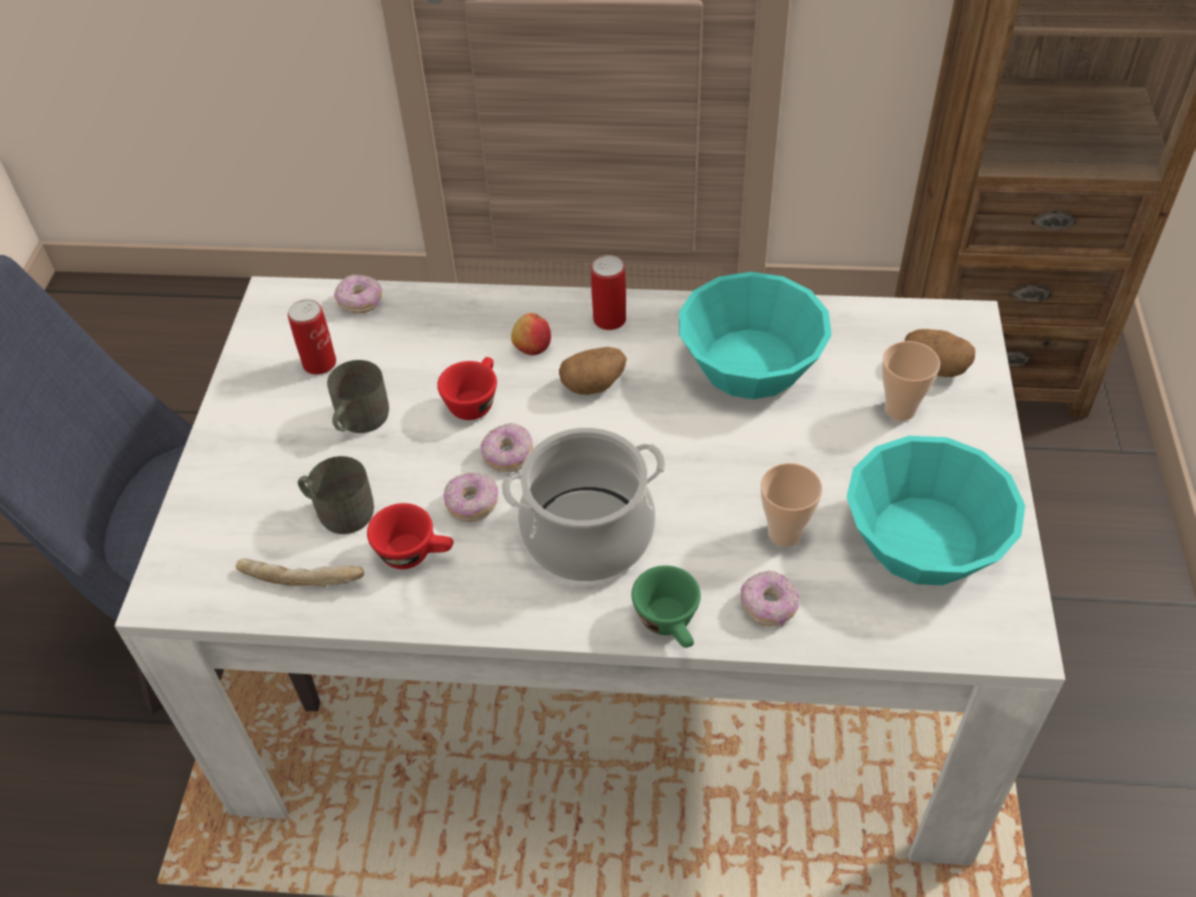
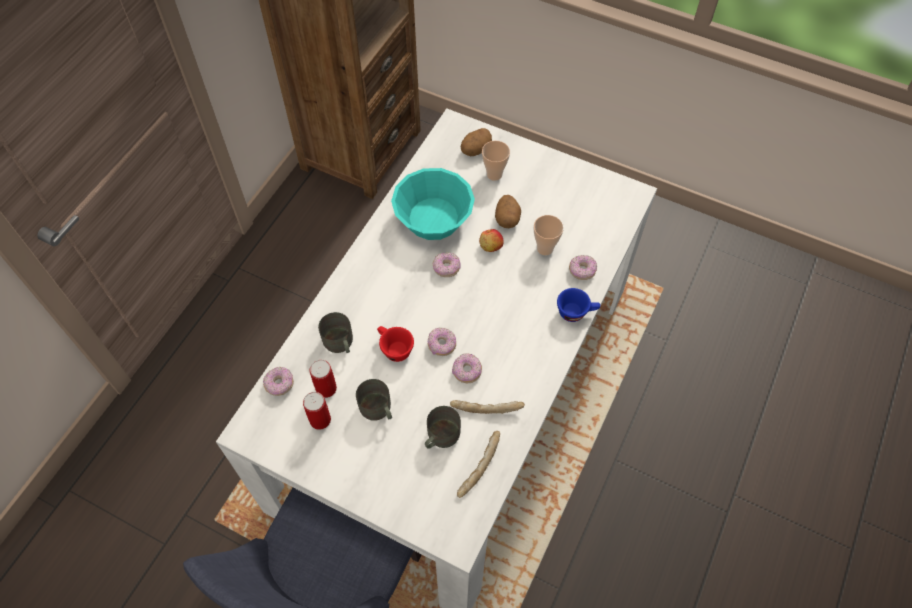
camera: 70 degrees left, 10 degrees up
red cup [367,503,454,569] -> bread [450,400,525,414]
cooking pot [502,428,665,582] -> none
apple [511,313,551,355] -> apple moved to [479,229,504,252]
potato [559,347,627,395] -> potato moved to [495,195,521,228]
can [591,255,626,330] -> can moved to [309,360,337,398]
green cup [631,566,701,648] -> blue cup [557,288,600,322]
turquoise bowl [846,436,1025,586] -> none
none -> grey mug [318,312,353,353]
none -> donut [433,252,461,277]

